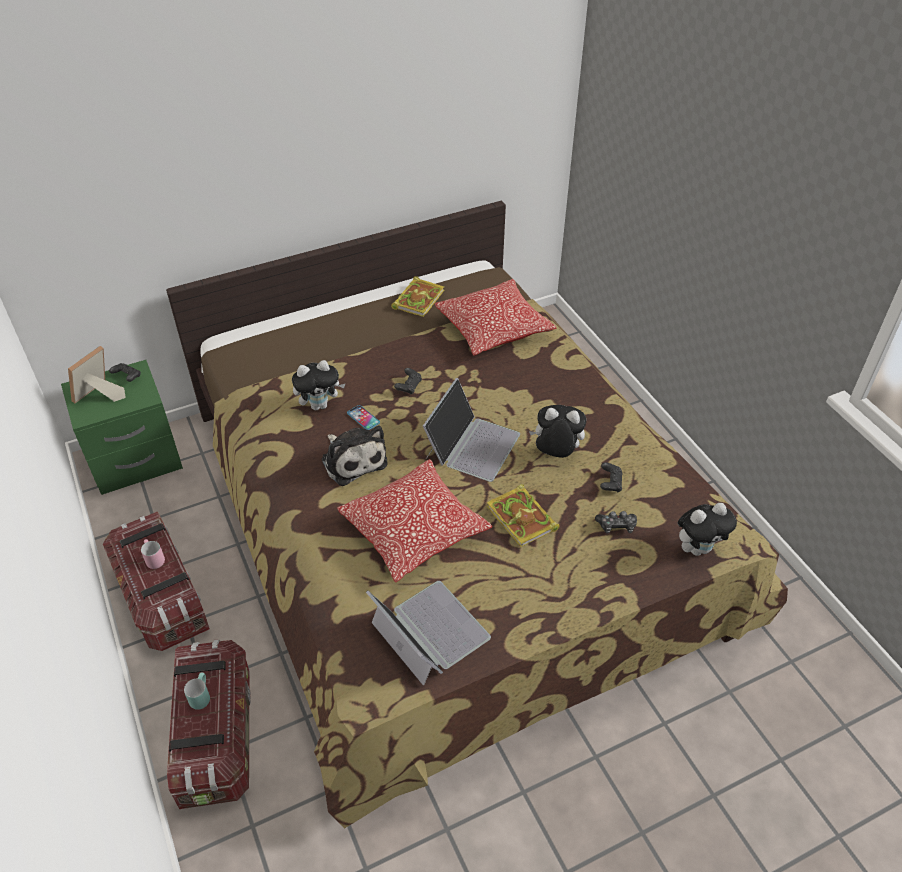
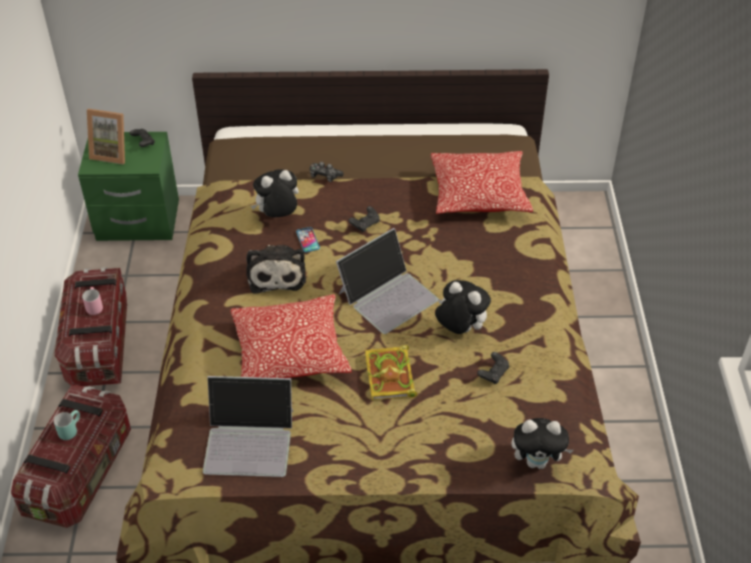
camera: 25 degrees right, 0 degrees up
picture frame [68,346,126,404] -> picture frame turned 135 degrees counterclockwise [87,109,125,164]
plush toy [292,360,346,410] -> plush toy turned 150 degrees clockwise [251,169,299,217]
laptop [366,581,491,686] -> laptop turned 105 degrees clockwise [203,376,293,477]
book [391,276,445,317] -> none
game controller [595,511,637,534] -> game controller moved to [310,162,344,182]

